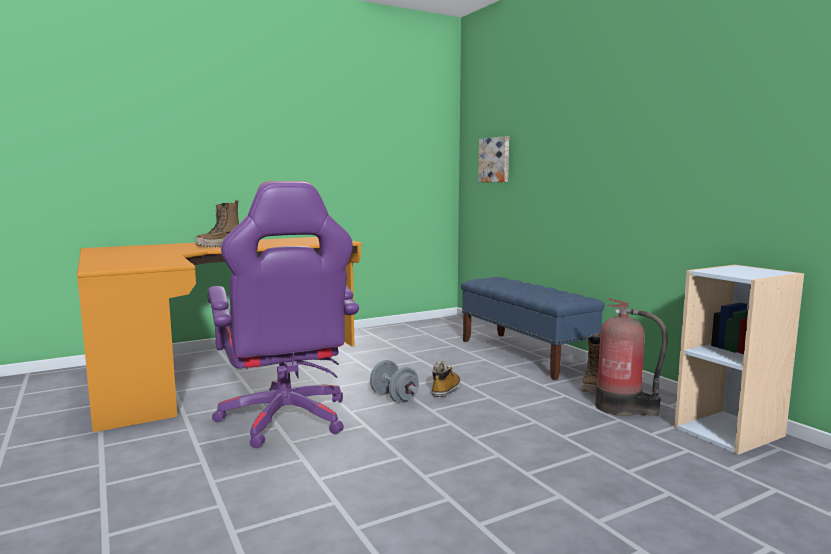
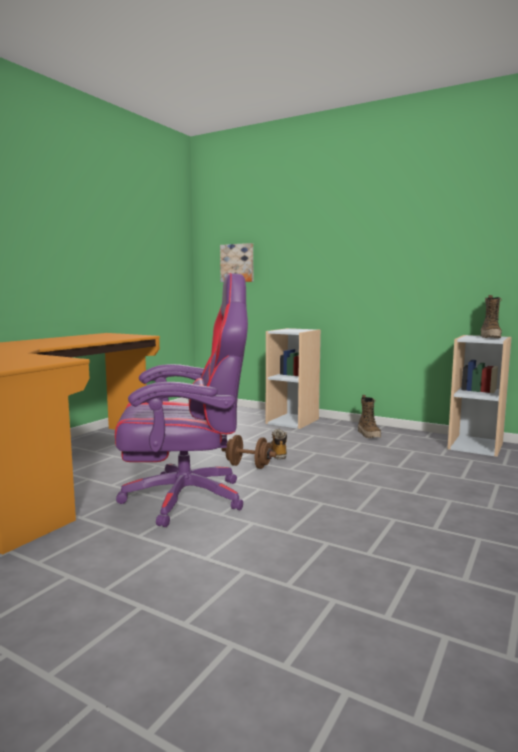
camera: 30 degrees left, 0 degrees up
boot [195,200,239,247] -> boot moved to [481,295,502,338]
purple office chair [207,181,359,448] -> purple office chair turned 45 degrees counterclockwise [115,273,248,527]
grey dumbbell [370,360,419,403] -> brown dumbbell [222,435,277,469]
blue bench [461,277,605,380] -> bookcase [266,328,321,429]
fire extinguisher [595,298,668,416] -> none

